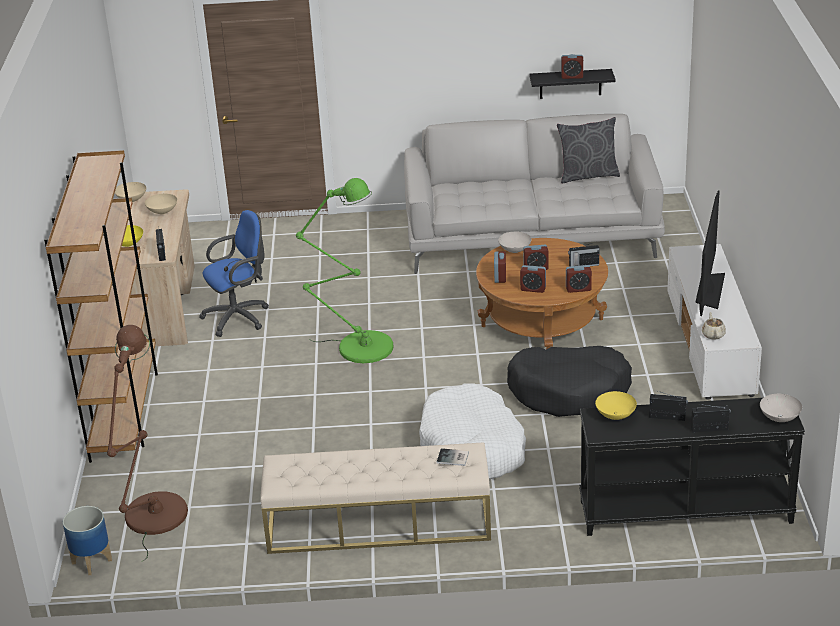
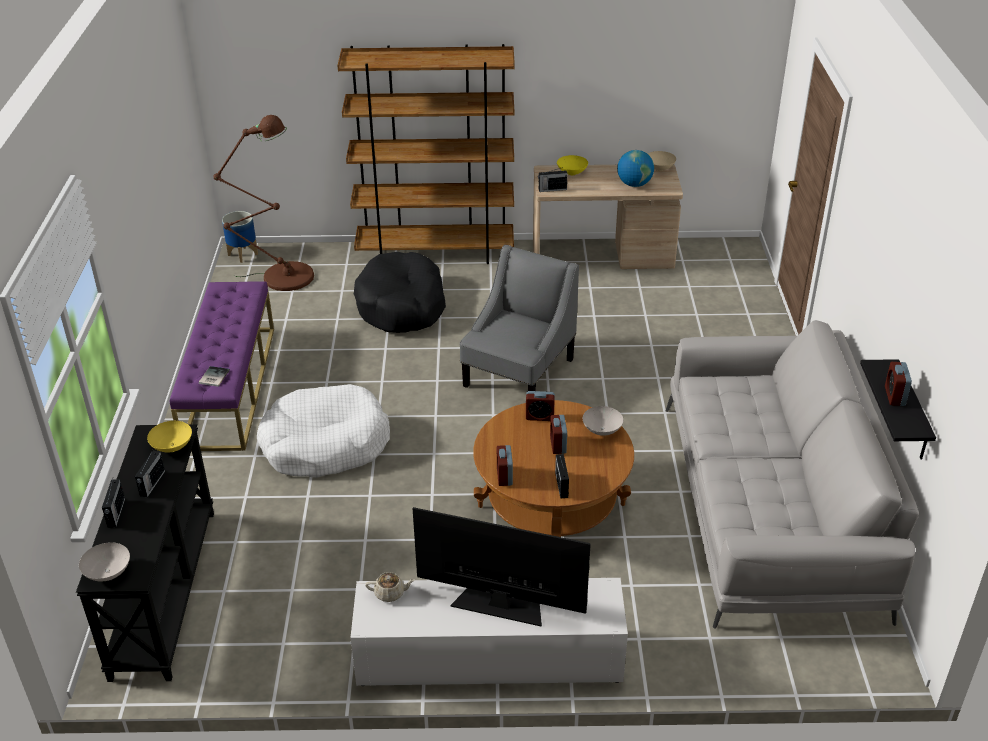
camera: 90 degrees right, 5 degrees up
beige bowl [145,194,177,214] -> globe [617,150,654,187]
blue office chair [199,210,269,337] -> none
beige bench [260,442,491,554] -> purple bench [170,281,274,451]
green floor lamp [296,178,393,363] -> grey armchair [460,245,579,391]
black dog bed [507,346,632,417] -> black dog bed moved to [354,252,446,333]
alarm clock [520,265,546,293] -> none
grey pillow [557,117,620,183] -> none

